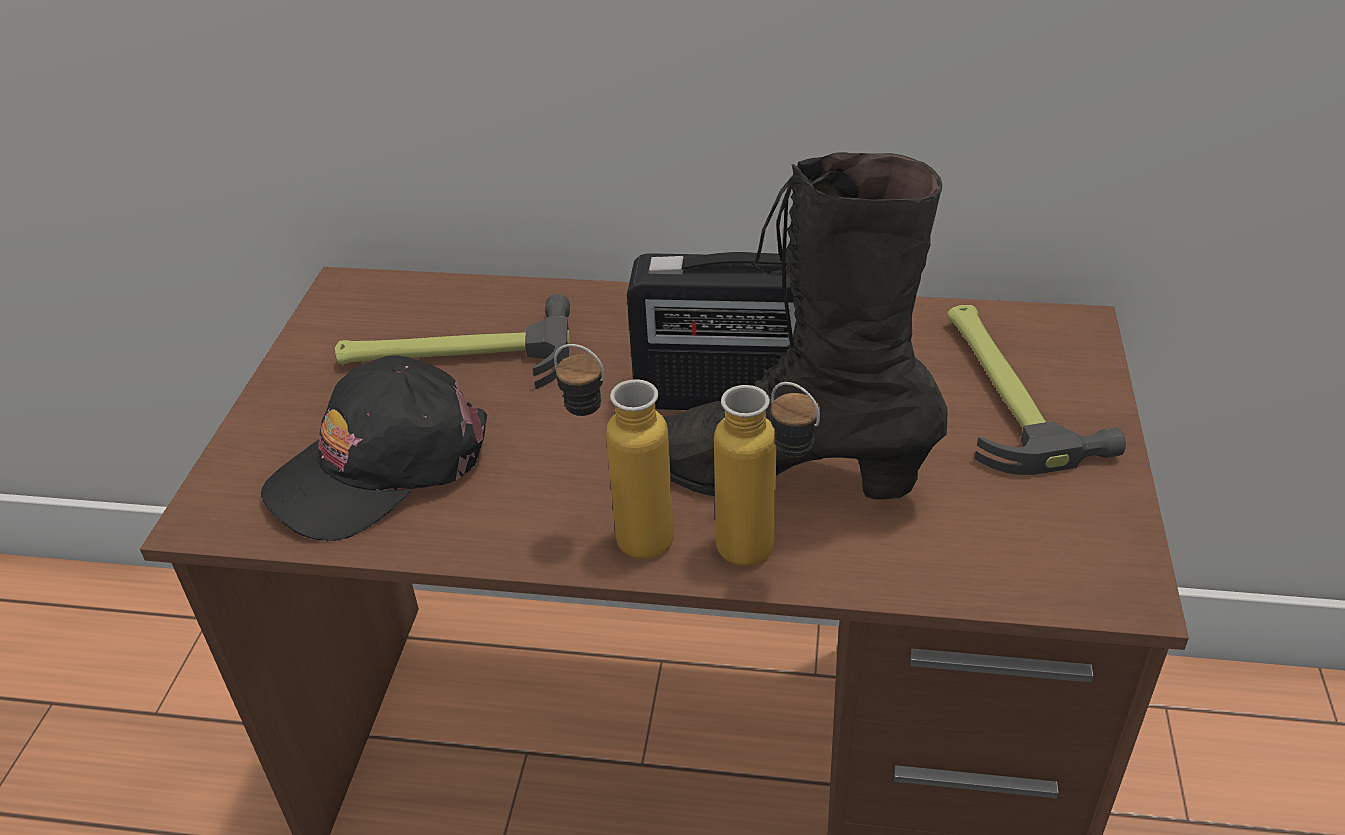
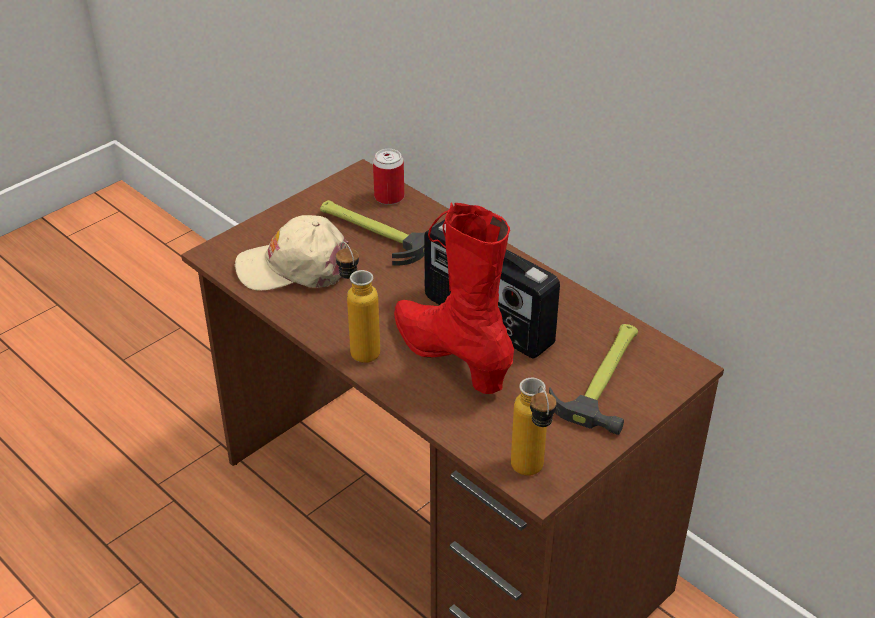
camera: 35 degrees right, 0 degrees up
black cap [261,355,487,541] -> beige cap [234,215,349,291]
black boot [663,152,948,500] -> red boot [394,203,514,394]
bottle [714,382,820,566] -> bottle moved to [511,378,557,476]
none -> can [373,149,404,205]

